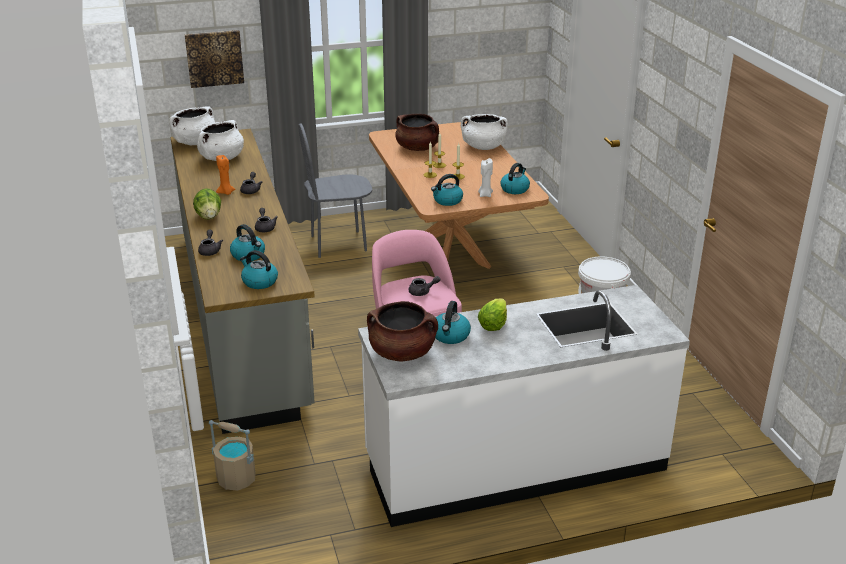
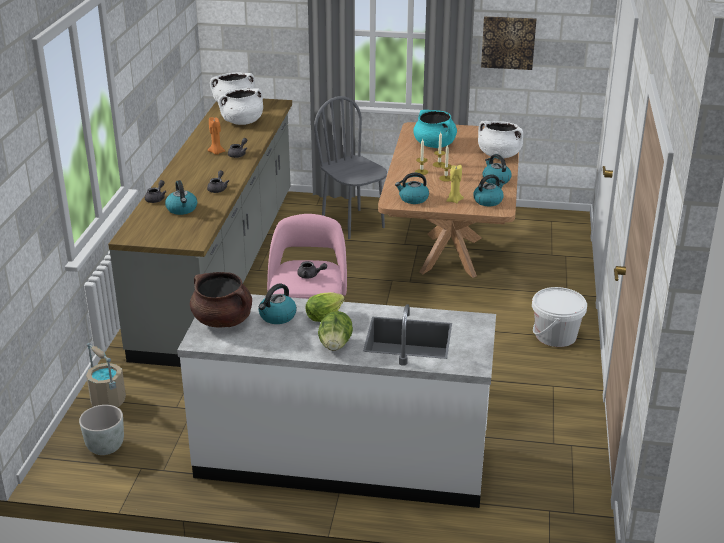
camera: 25 degrees right, 0 degrees up
picture [185,30,244,88] -> picture moved to [481,16,536,70]
lettuce [193,188,221,220] -> lettuce moved to [318,311,353,351]
kettle [240,250,278,289] -> kettle moved to [483,154,512,184]
grey chair [298,123,372,258] -> grey chair turned 45 degrees clockwise [314,96,387,239]
brown cooking pot [395,114,439,151] -> turquoise cooking pot [413,110,457,148]
white candle [478,158,493,197] -> yellow candle [446,165,464,204]
none -> grey planter [79,405,124,455]

